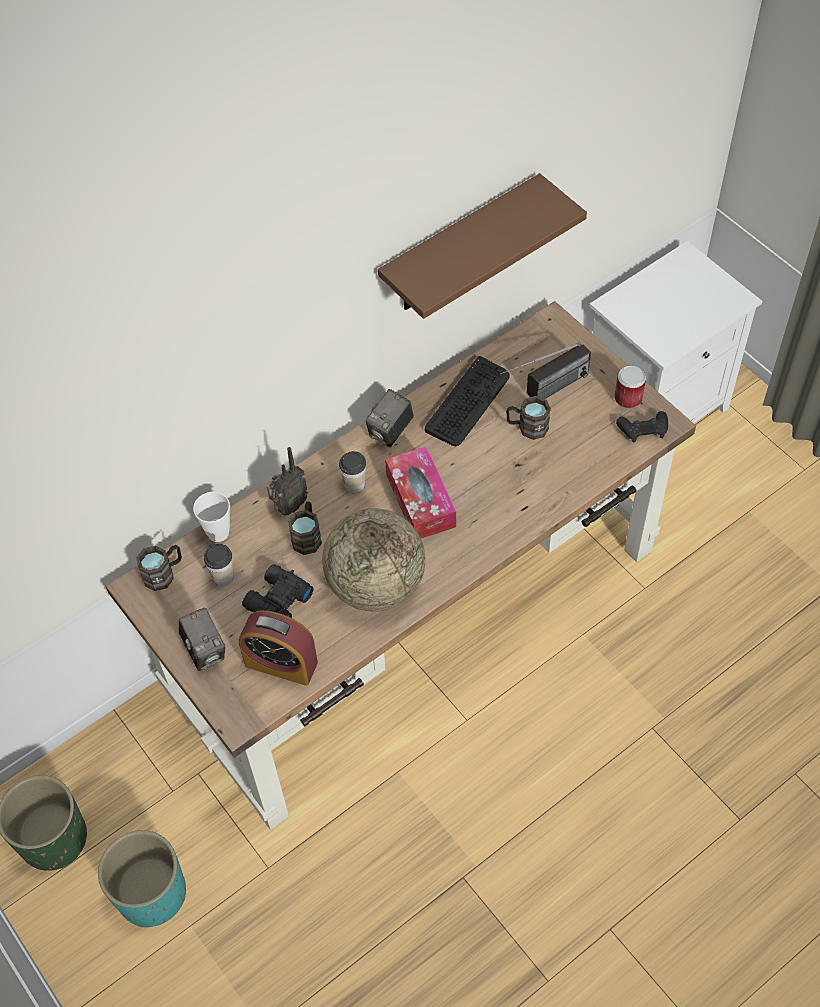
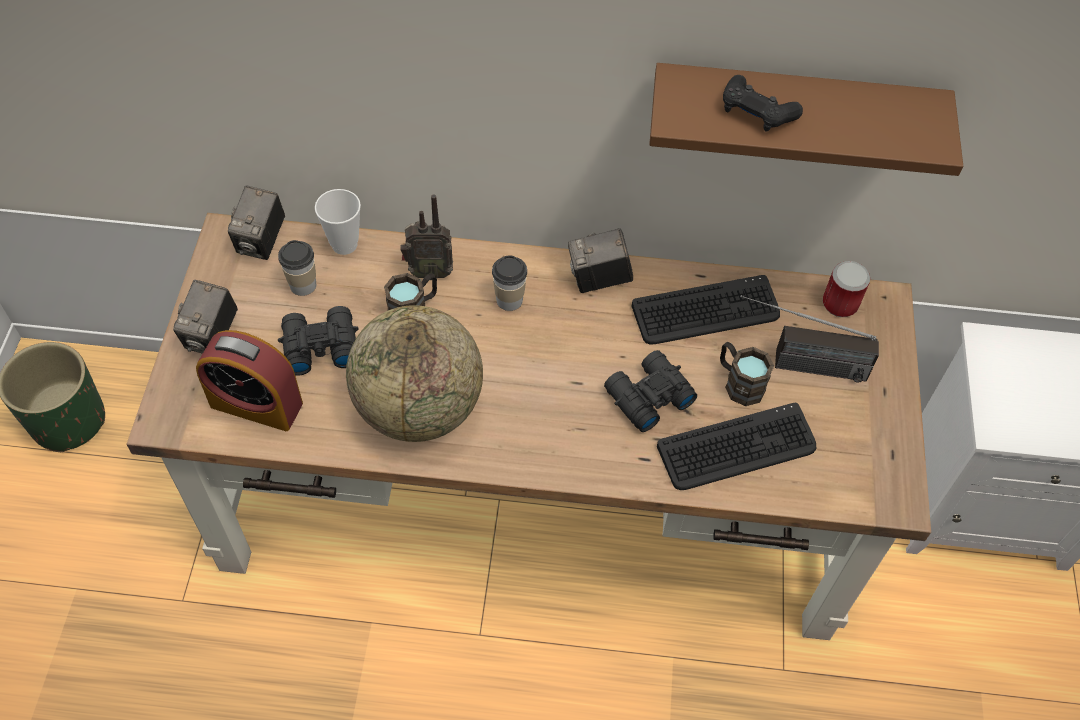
camera: 40 degrees right, 0 degrees up
turquoise planter [98,830,186,927] -> none
brown mug [136,545,182,591] -> camera [228,186,285,260]
alarm clock [239,610,318,686] -> alarm clock turned 45 degrees counterclockwise [196,330,303,431]
tissue box [385,447,456,538] -> none
can [615,366,646,408] -> can moved to [823,261,870,317]
black game controller [616,411,668,442] -> black game controller moved to [723,75,803,132]
none -> black binoculars [604,350,697,432]
none -> keyboard [657,403,817,490]

